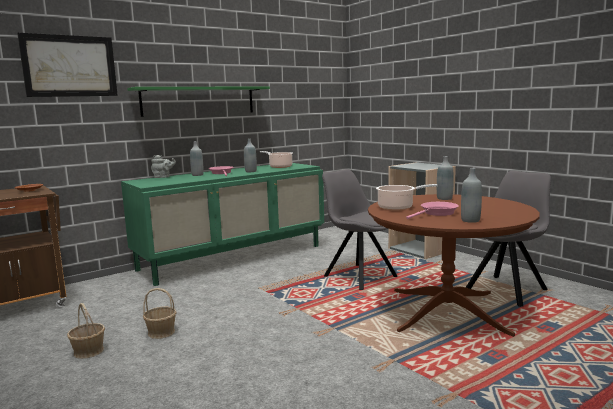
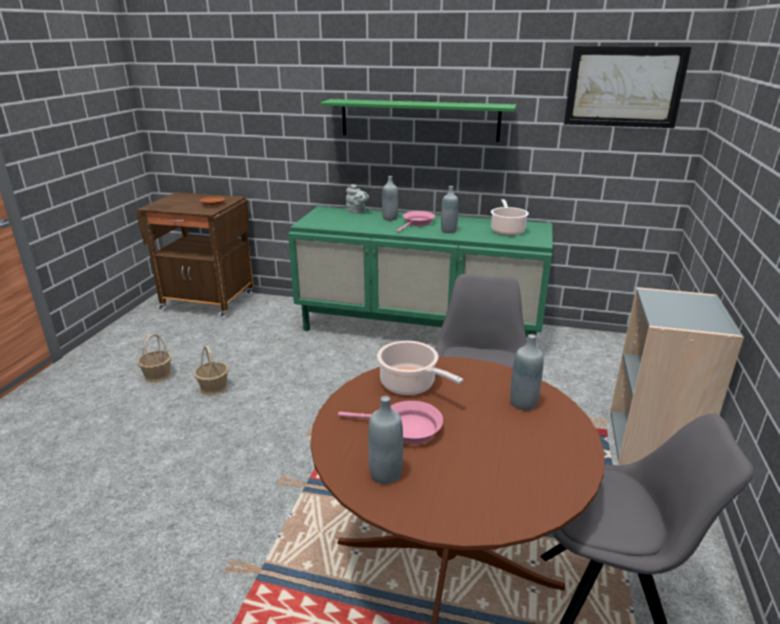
camera: 50 degrees right, 15 degrees up
picture [17,33,118,97] -> picture moved to [564,46,691,128]

